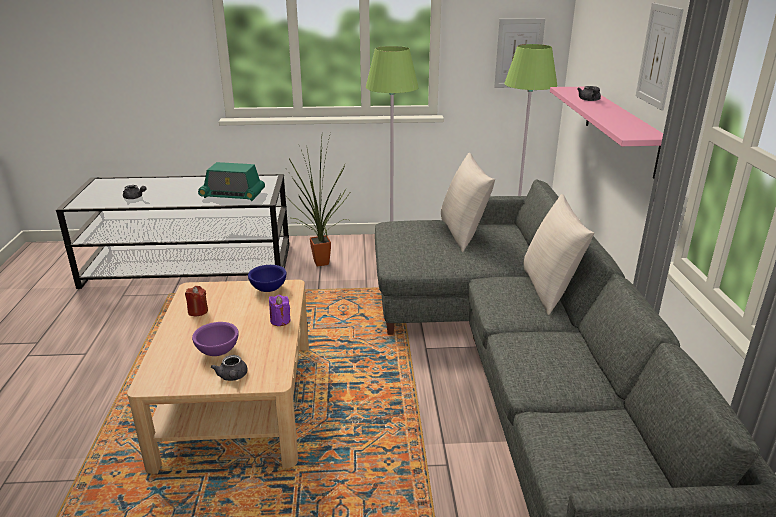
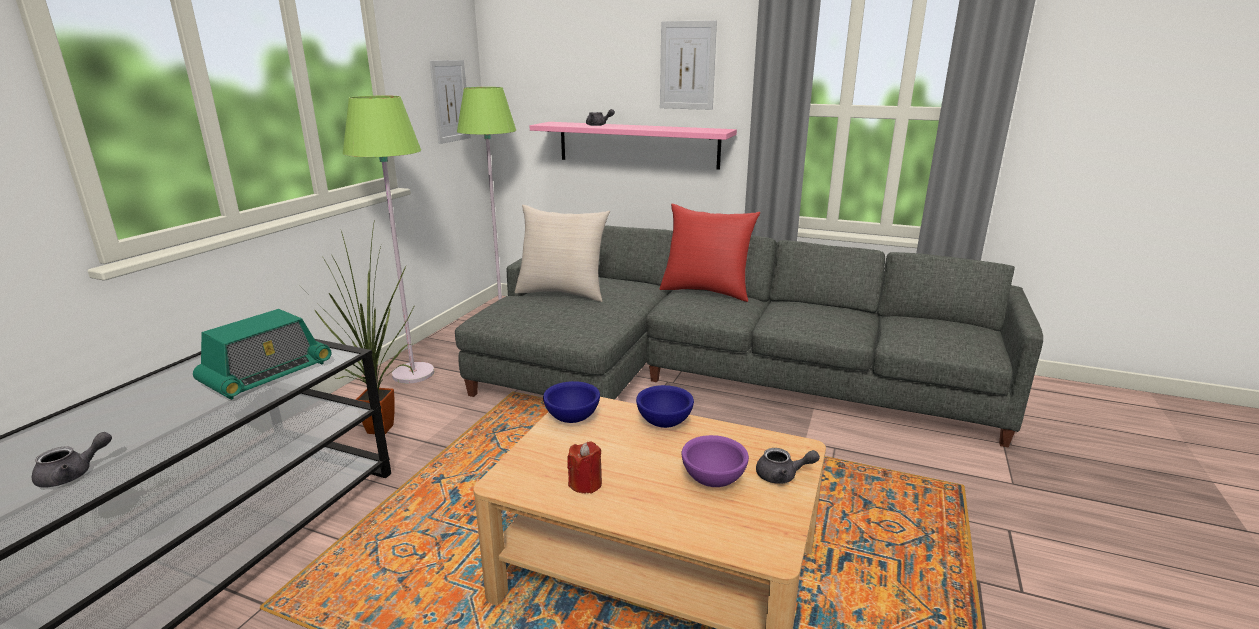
camera: 65 degrees left, 5 degrees down
purple candle [269,295,290,326] -> blue bowl [636,385,694,428]
beige pillow [524,194,594,315] -> red pillow [660,204,760,302]

